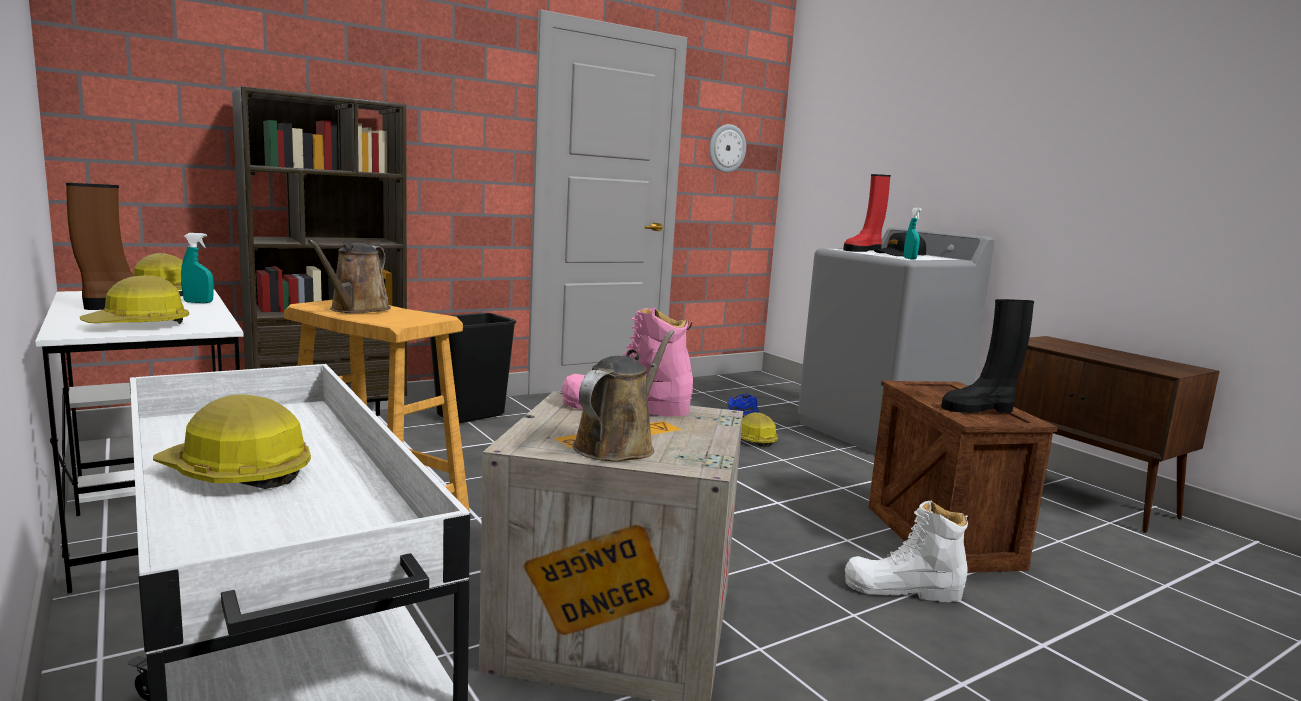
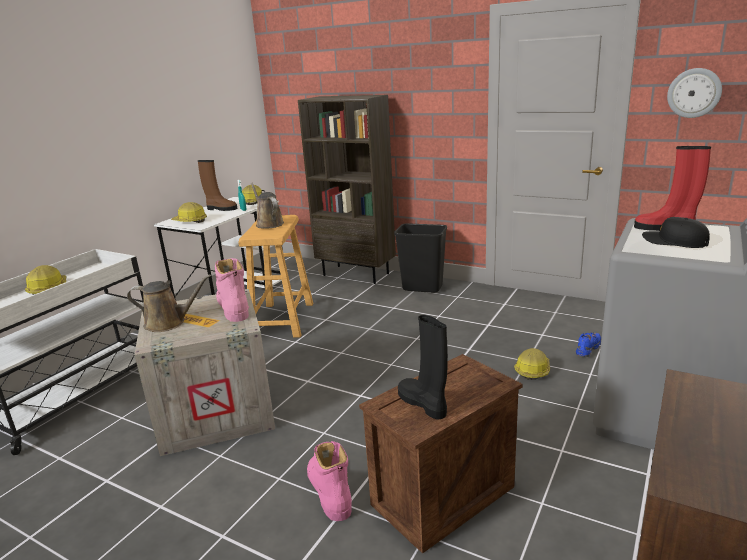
camera: 65 degrees right, 10 degrees up
brown watering can [307,240,391,313] -> brown watering can turned 75 degrees clockwise [251,183,284,229]
white boot [845,501,969,602] -> pink boot [307,441,352,521]
turquoise spray bottle [904,208,921,259] -> none

